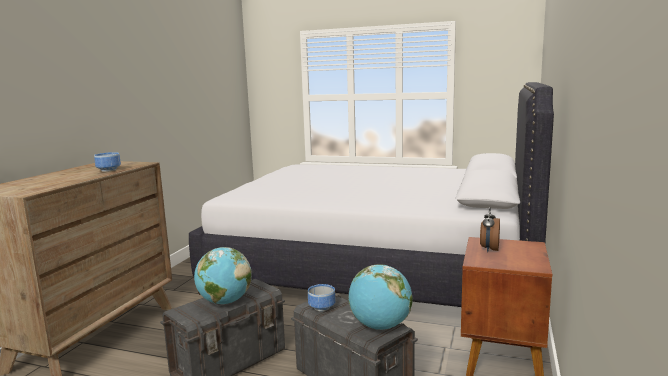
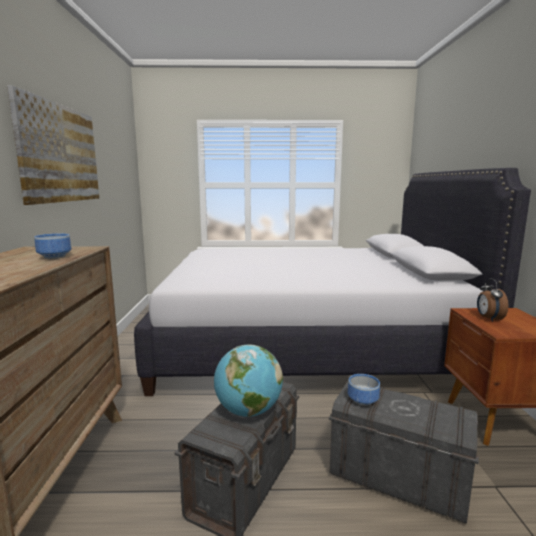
camera: 20 degrees left, 0 degrees up
globe [348,264,413,330] -> none
none -> picture [7,85,99,205]

